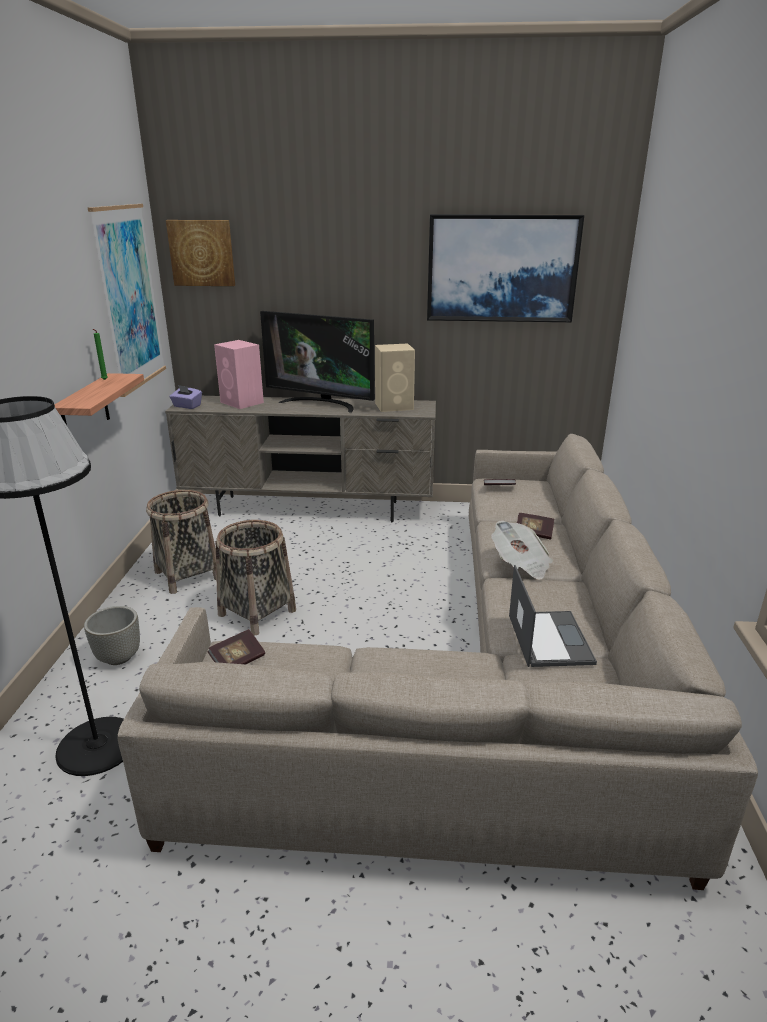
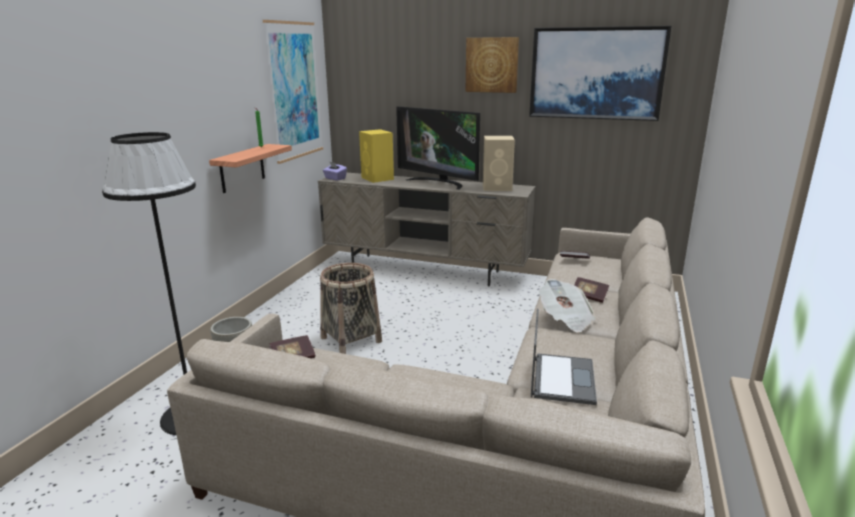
camera: 15 degrees right, 5 degrees down
basket [146,490,217,594] -> none
picture [166,220,235,286] -> picture moved to [466,37,519,93]
pink speaker [214,340,264,409] -> yellow speaker [359,129,394,183]

